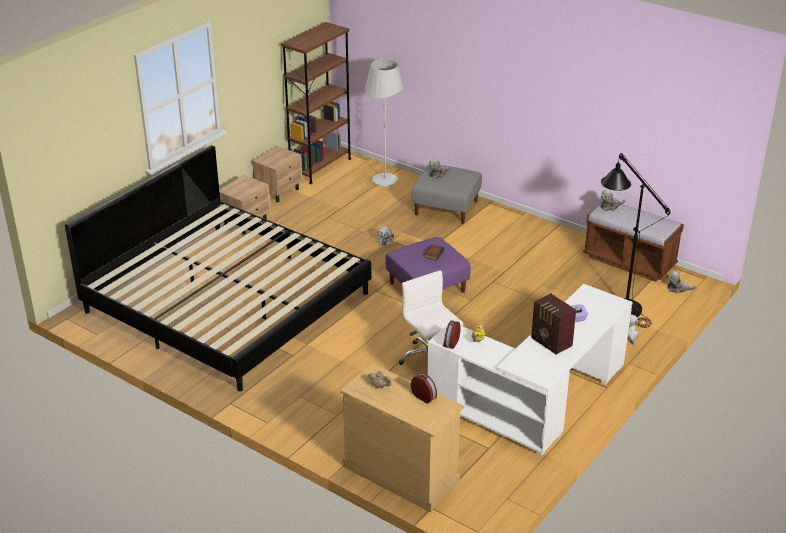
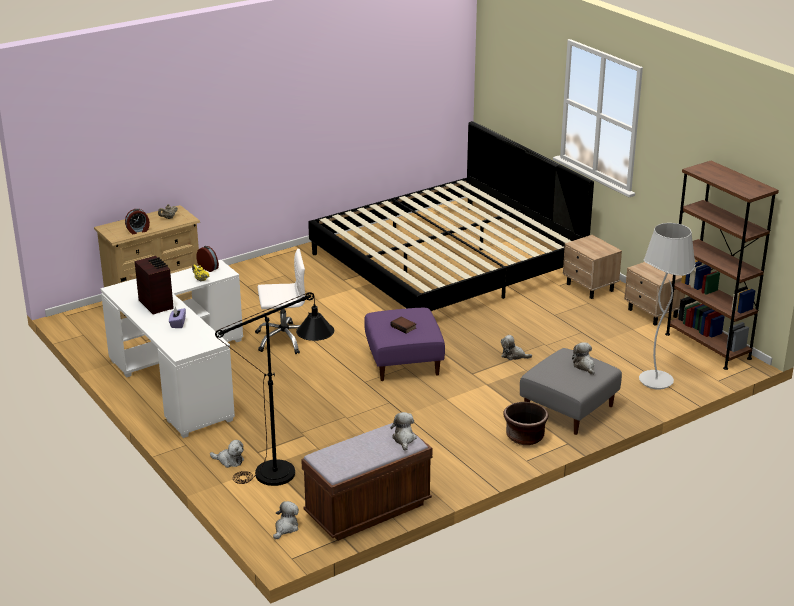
camera: 110 degrees right, 5 degrees down
radio [531,293,576,355] -> radio turned 75 degrees clockwise [135,256,174,314]
none -> brown planter [503,402,549,445]

